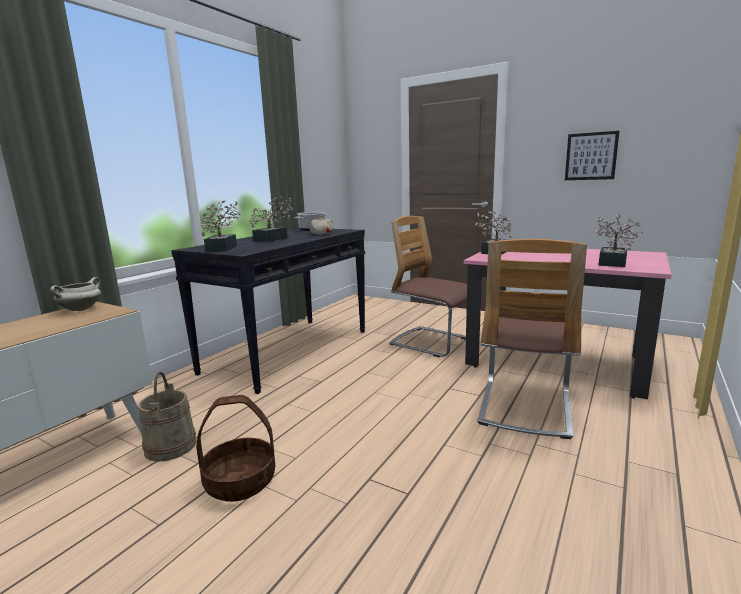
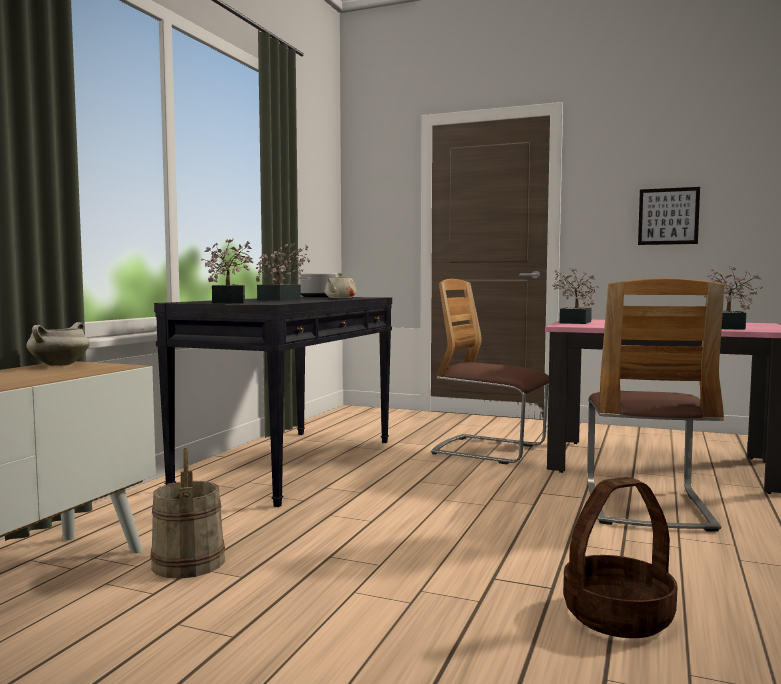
camera: 10 degrees left, 10 degrees down
basket [196,395,275,502] -> basket moved to [563,477,678,638]

